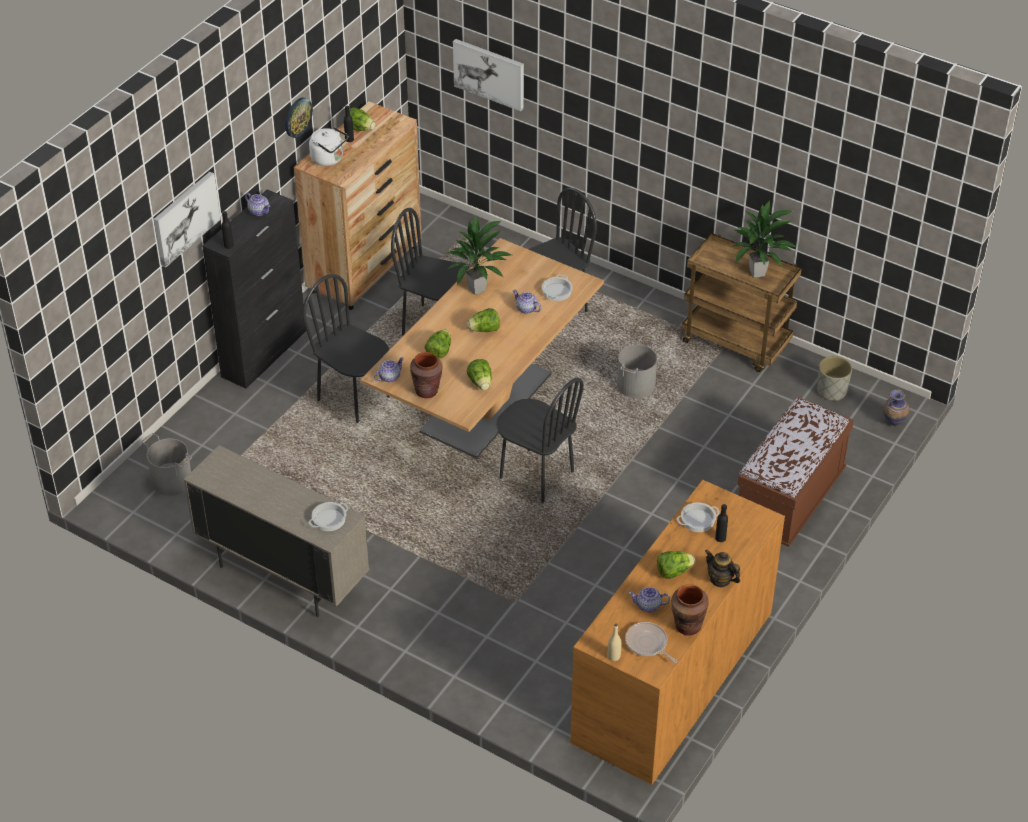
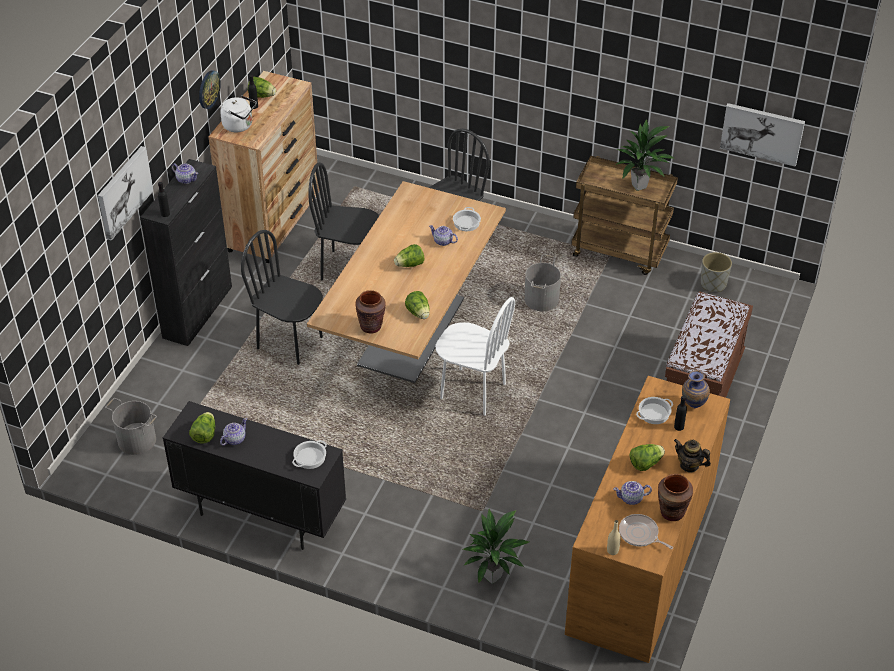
camera: 10 degrees left, 0 degrees up
beige cabinet [184,445,369,617] -> black cabinet [163,401,346,550]
teapot [374,357,404,382] -> teapot moved to [220,418,247,446]
lettuce [425,329,451,359] -> lettuce moved to [189,412,215,443]
potted plant [447,216,512,295] -> potted plant moved to [463,509,529,584]
picture [453,39,524,111] -> picture moved to [720,103,805,167]
black chair [496,378,584,503] -> white chair [436,297,515,416]
vase [883,390,909,427] -> vase moved to [682,370,710,409]

